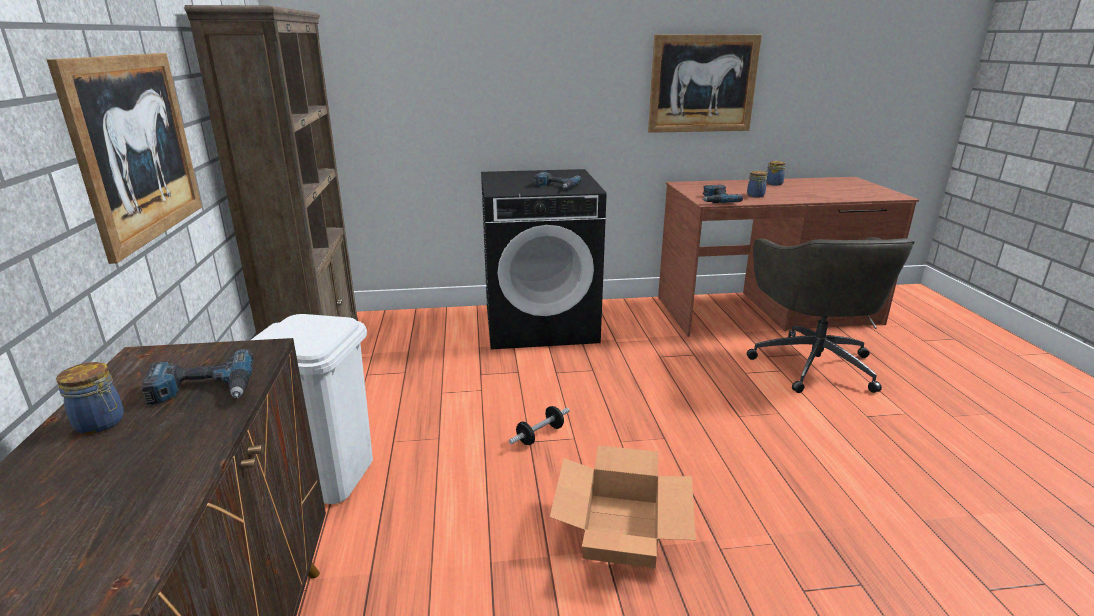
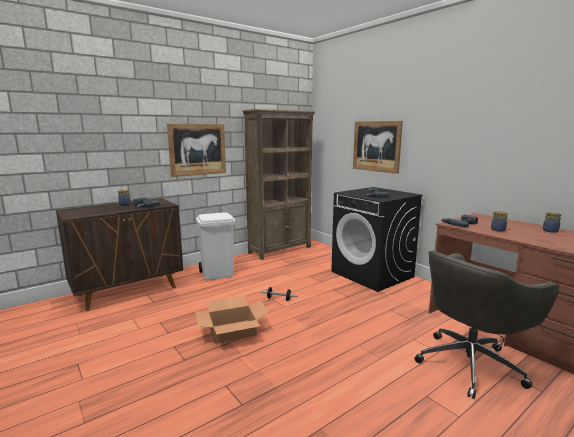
camera: 60 degrees right, 10 degrees down
picture [648,35,762,133] -> picture moved to [353,121,403,174]

